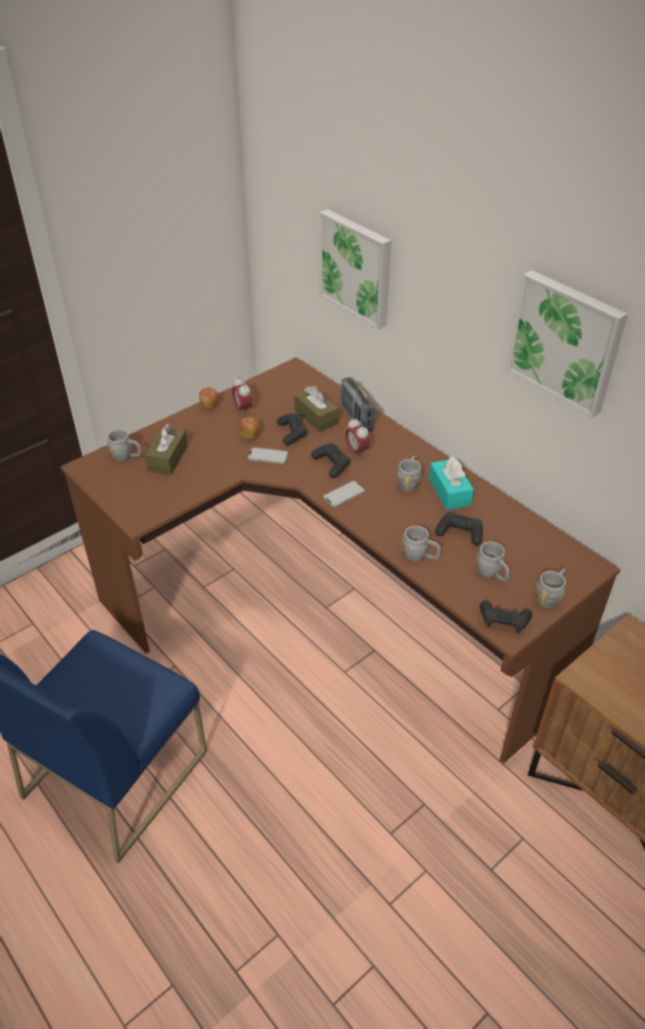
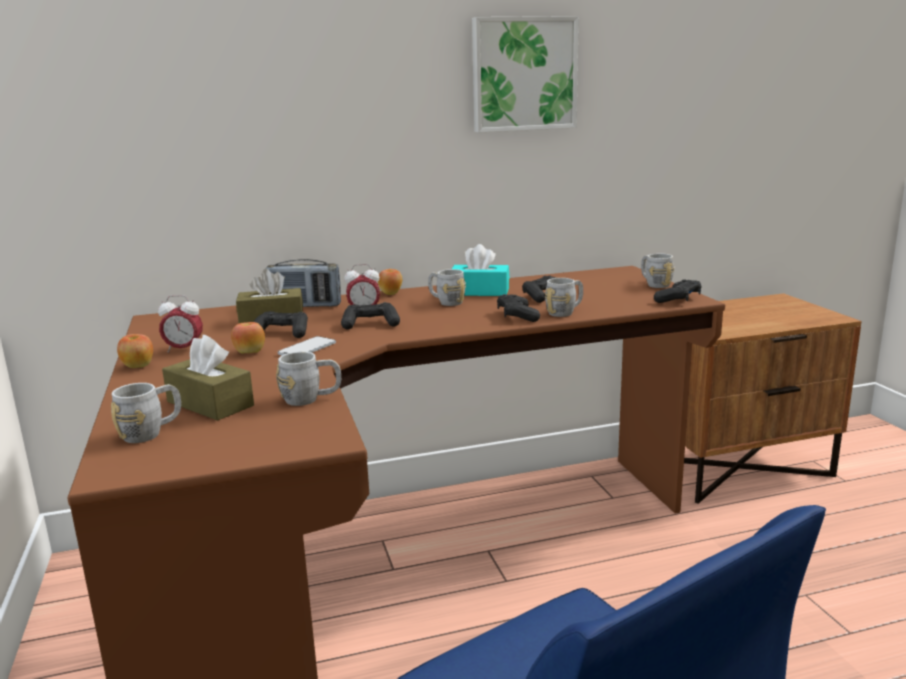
camera: 65 degrees left, 25 degrees down
picture [319,209,391,330] -> none
phone [323,480,365,507] -> none
grey mug [477,541,510,582] -> grey mug moved to [276,351,341,406]
none -> apple [378,269,402,295]
none -> black game controller [497,294,540,322]

